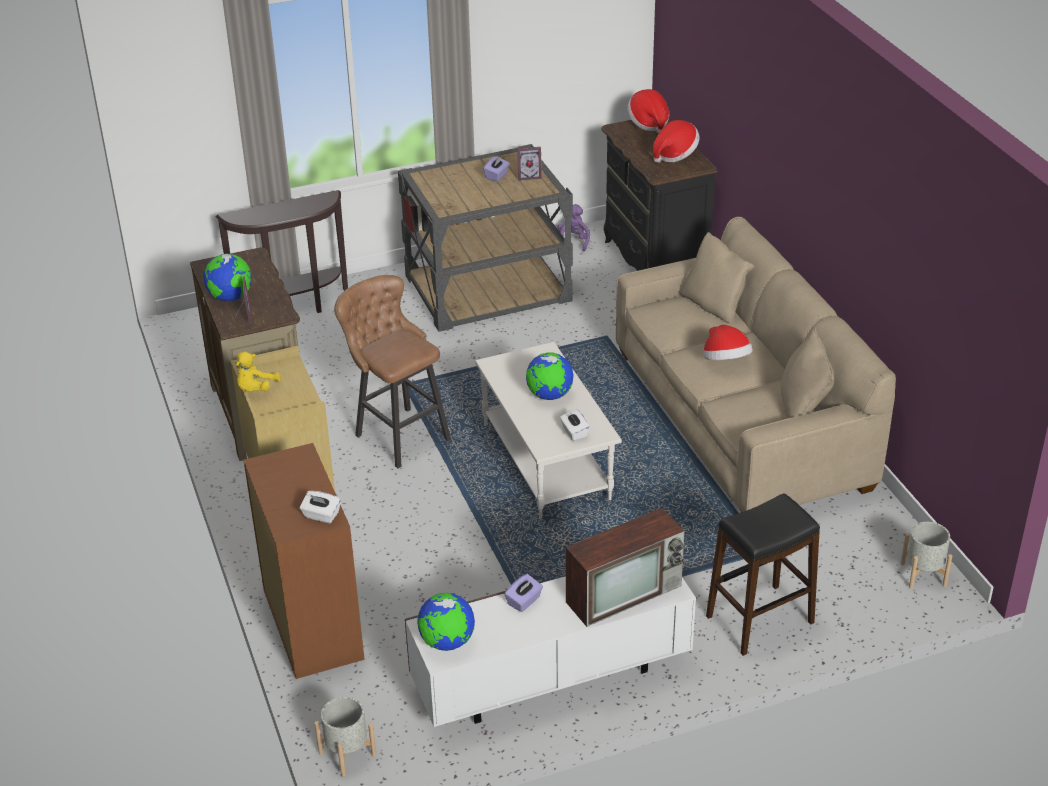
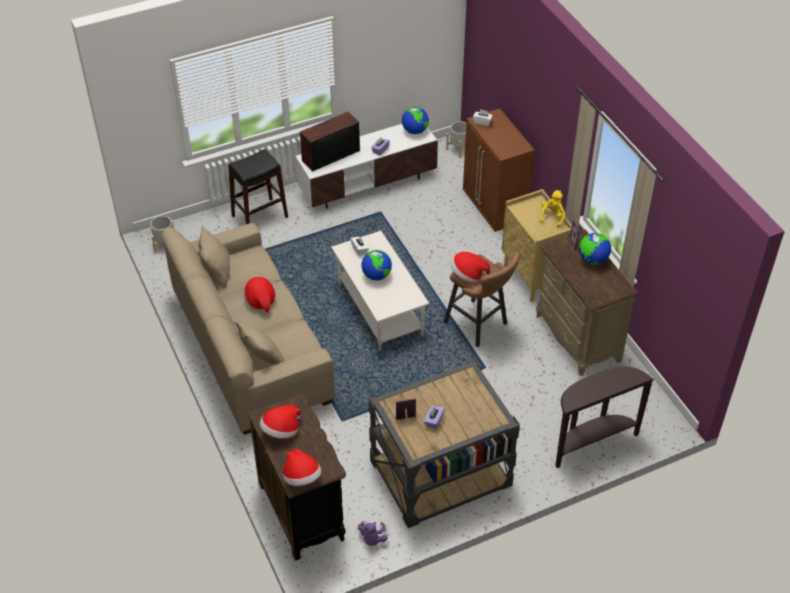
camera: 175 degrees right, 10 degrees up
none -> hat [451,252,490,282]

